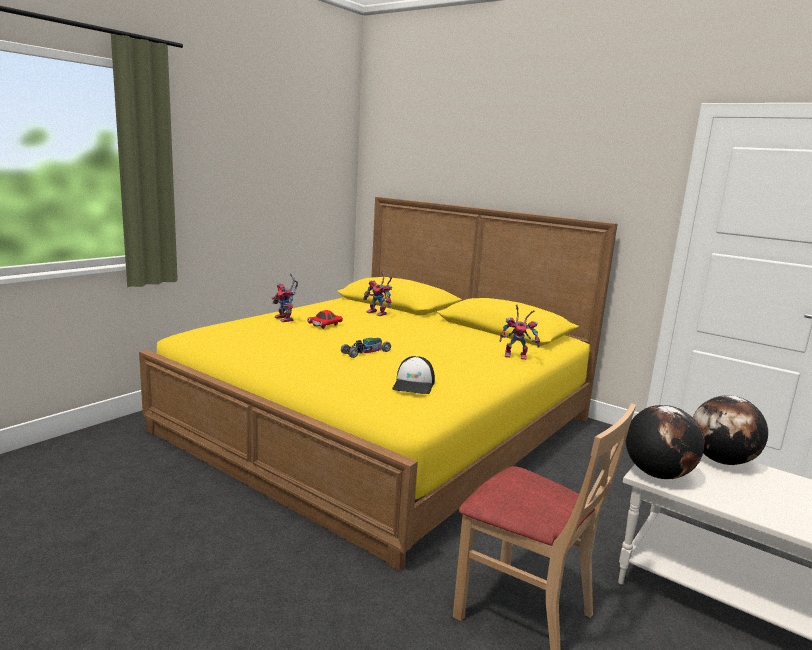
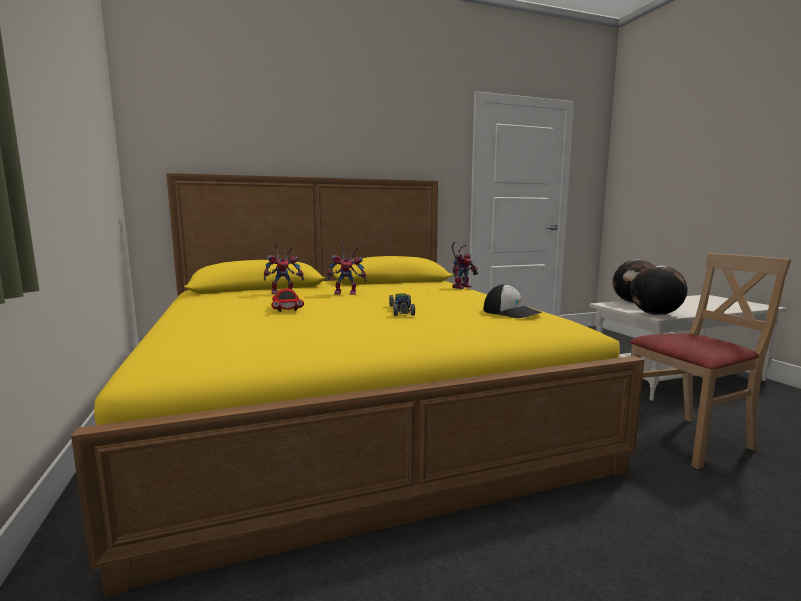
camera: 55 degrees left, 5 degrees down
toy robot [272,273,298,322] -> toy robot moved to [327,243,367,295]

